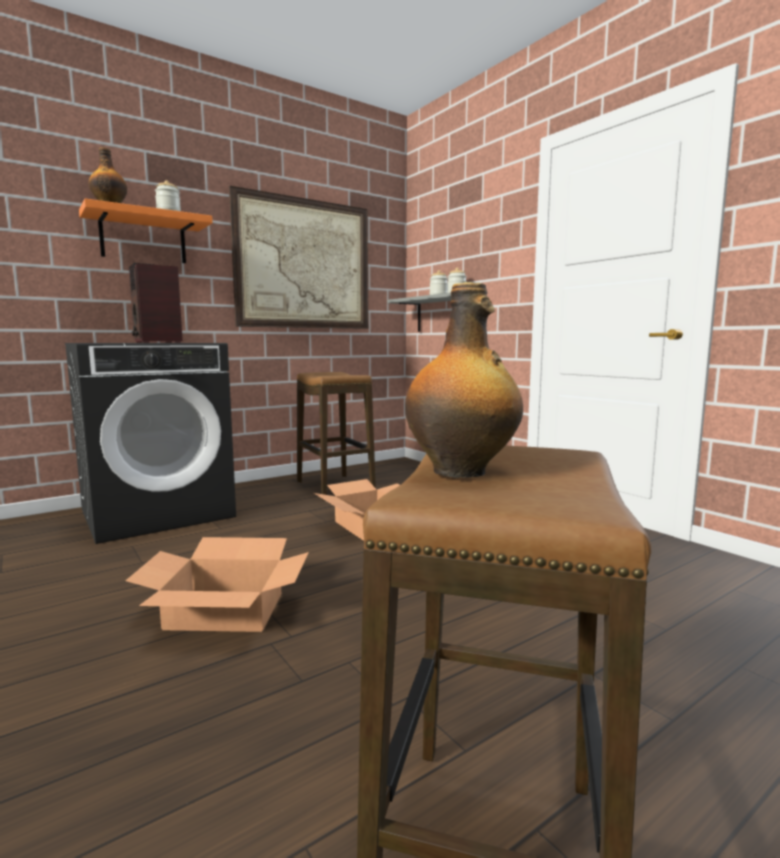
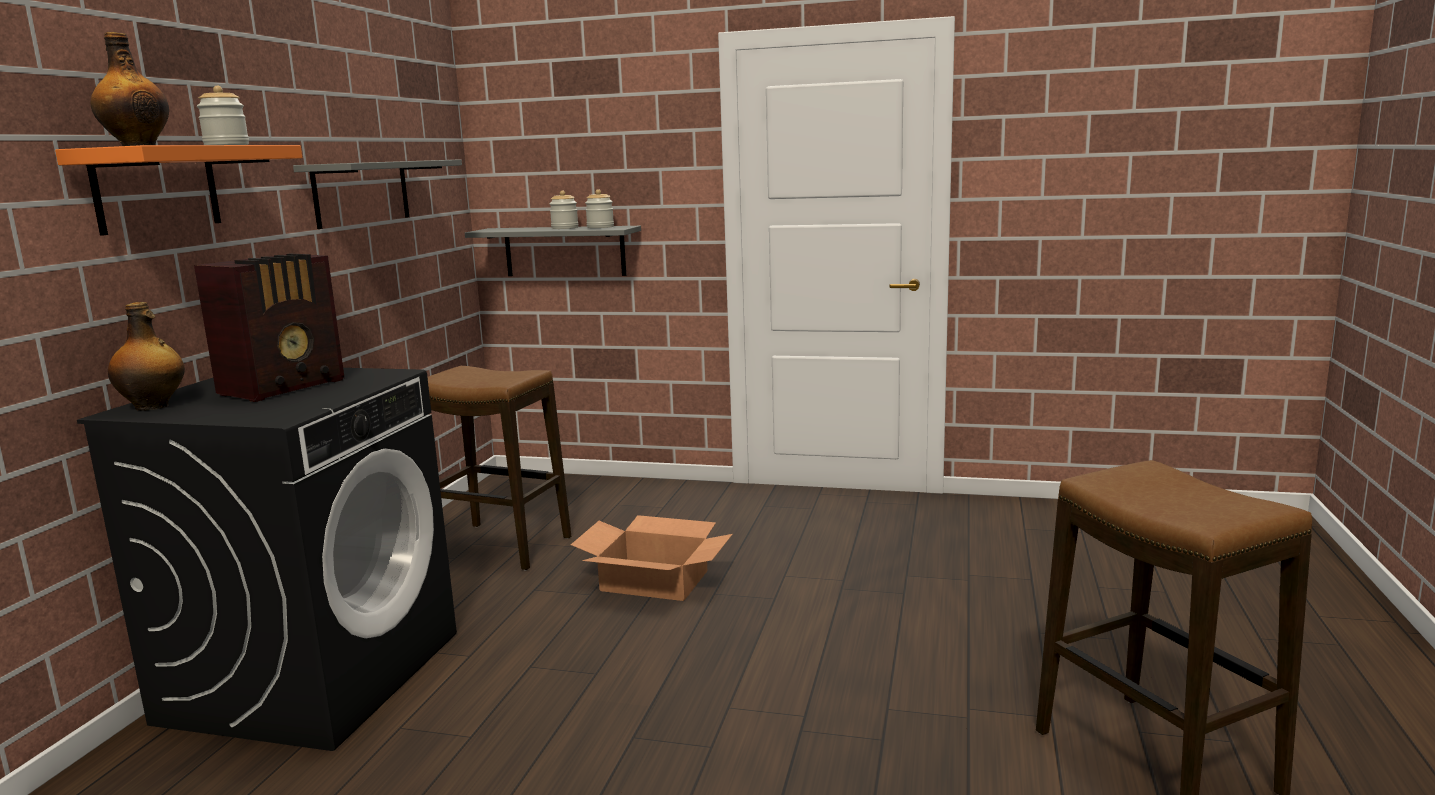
camera: 40 degrees left, 5 degrees up
cardboard box [125,537,309,632] -> none
radio [129,263,183,343] -> radio turned 75 degrees counterclockwise [194,254,344,402]
picture [229,186,368,329] -> grey shelf [293,159,462,229]
bottle [405,282,523,478] -> bottle moved to [108,302,185,411]

